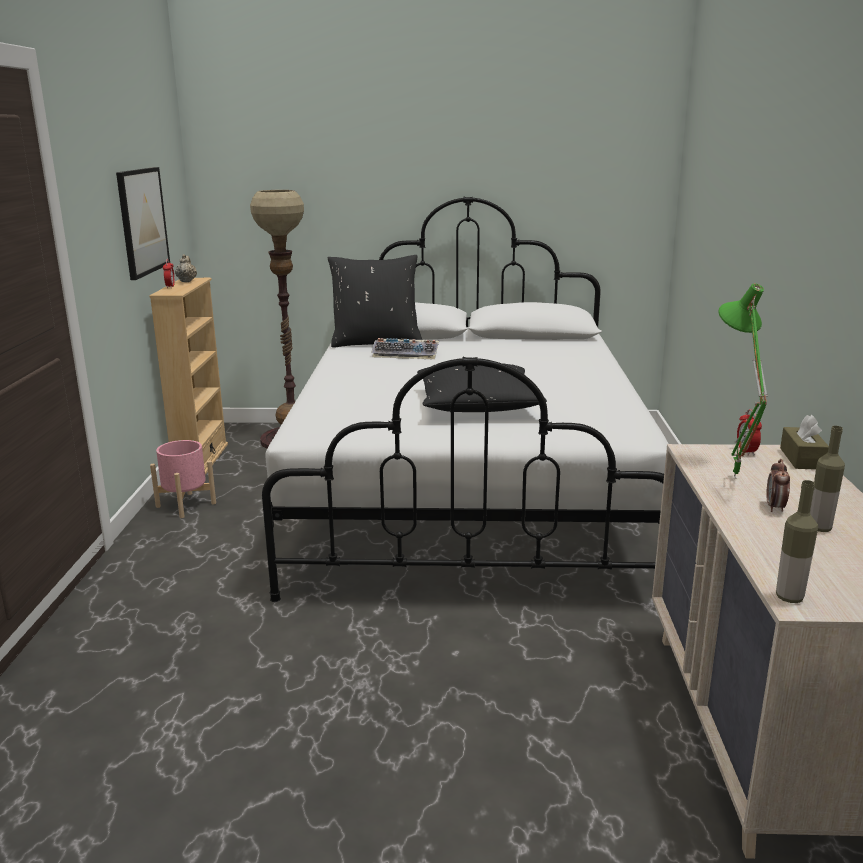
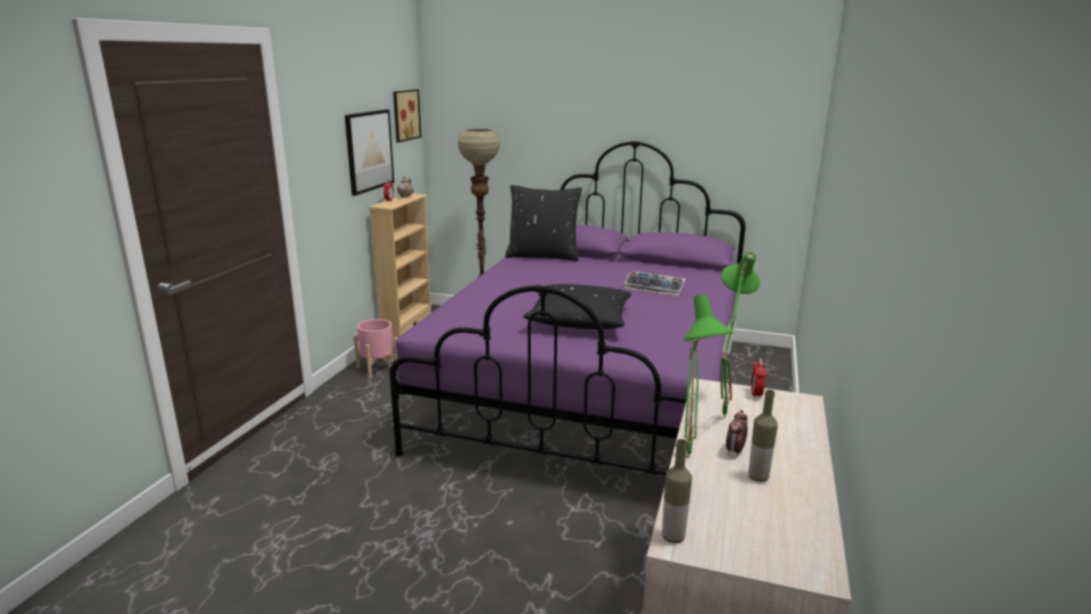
camera: 15 degrees right, 0 degrees up
white bed [262,197,669,602] -> purple bed [390,141,746,476]
keyboard [371,338,439,359] -> keyboard moved to [624,271,686,296]
brown tissue box [780,415,829,470] -> none
none -> picture [393,89,422,143]
none -> green table lamp [684,294,733,458]

